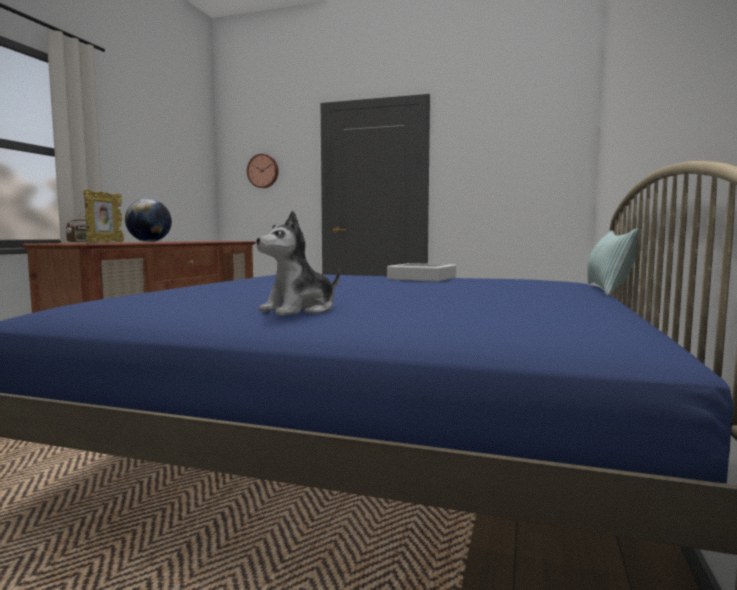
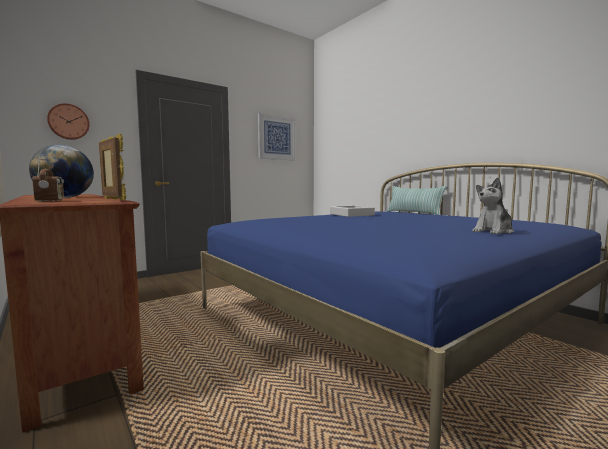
camera: 55 degrees left, 0 degrees up
plush toy [256,210,340,316] -> plush toy turned 60 degrees clockwise [472,177,514,234]
none -> picture [258,113,295,160]

